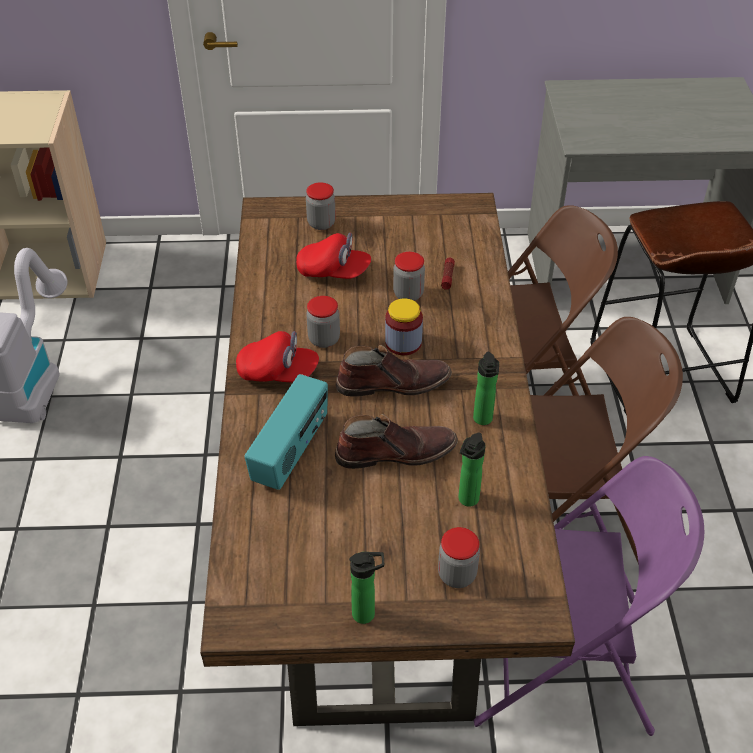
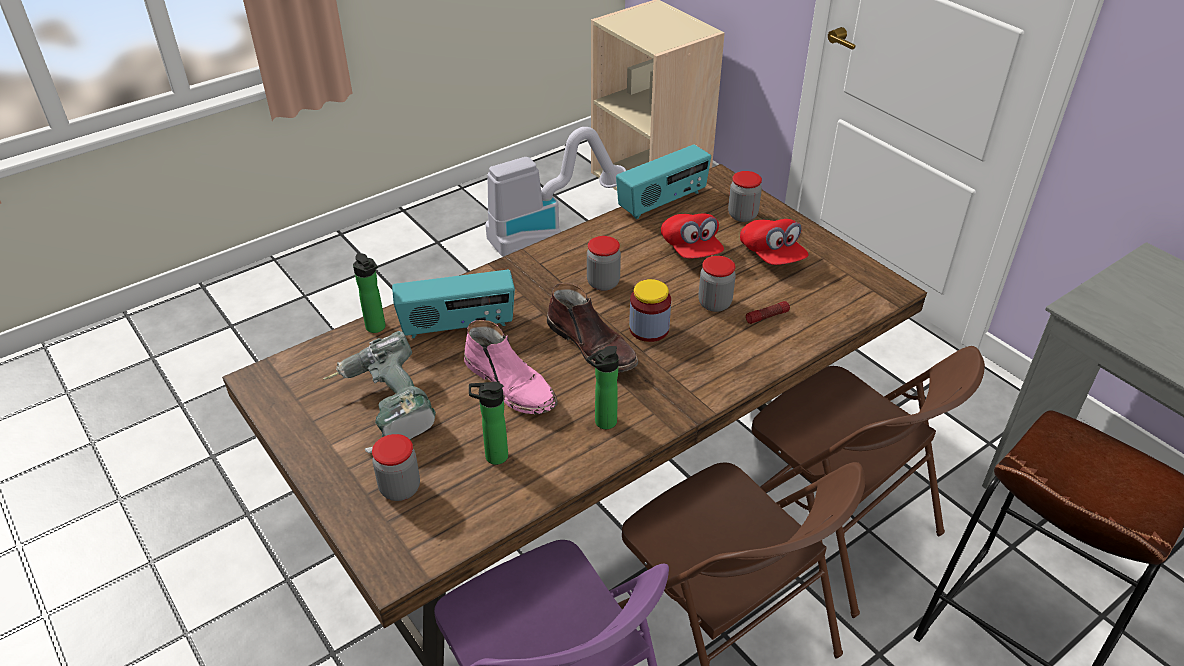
camera: 55 degrees right, 5 degrees down
red cap [236,331,319,383] -> red cap moved to [740,219,809,265]
brown boot [335,414,458,469] -> pink boot [464,320,558,414]
bottle [349,552,384,624] -> bottle moved to [353,253,386,333]
none -> power drill [323,331,436,453]
none -> radio [616,145,711,219]

